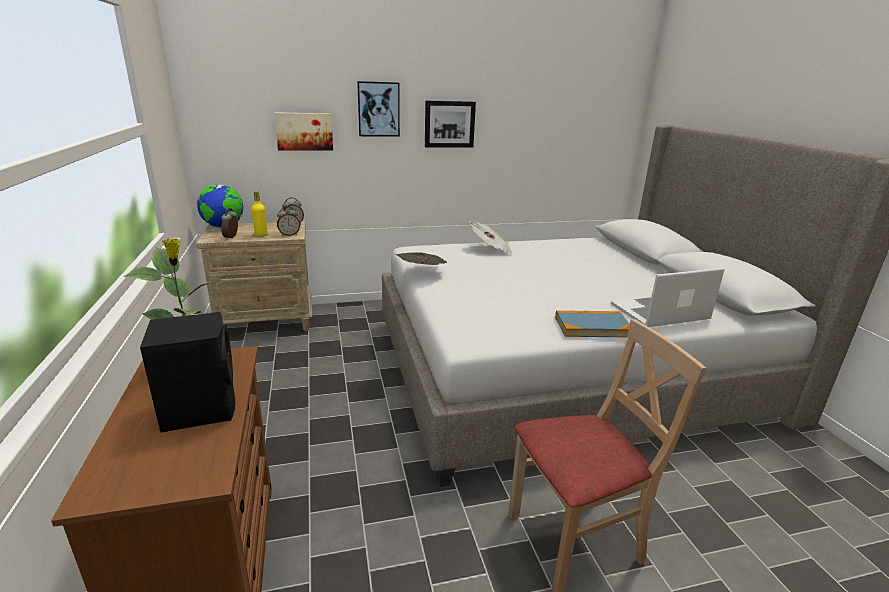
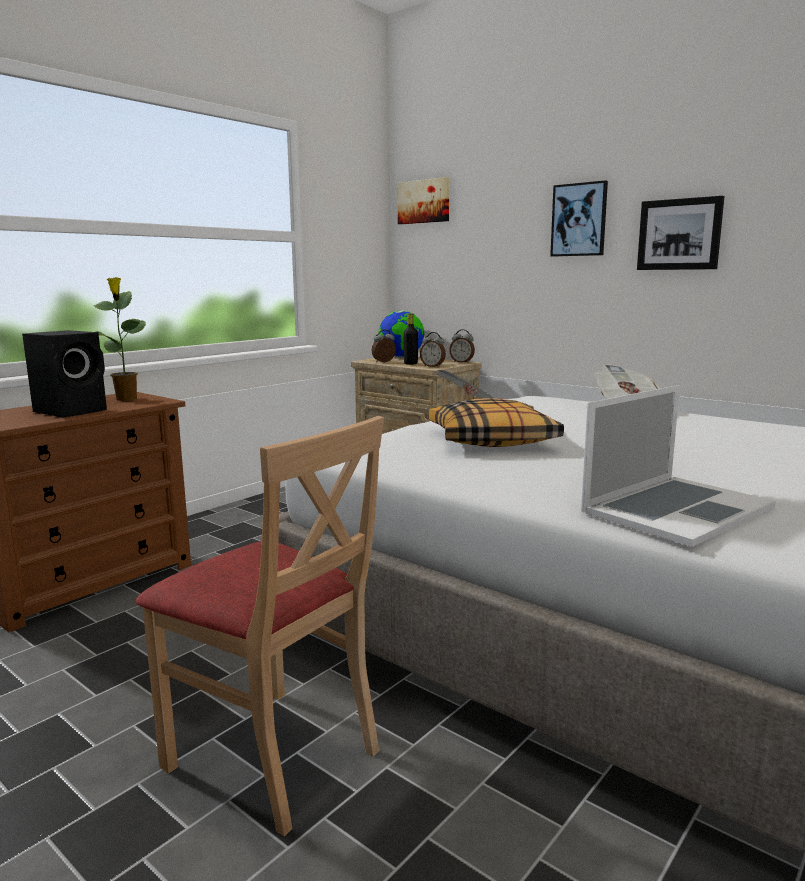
camera: 55 degrees right, 10 degrees down
yellow bottle [251,191,268,237] -> black bottle [403,313,418,365]
picture [274,112,333,150] -> picture moved to [397,177,449,224]
book [555,310,630,338] -> none
laptop [611,268,725,327] -> laptop turned 105 degrees clockwise [581,385,776,547]
none -> pillow [429,398,564,447]

